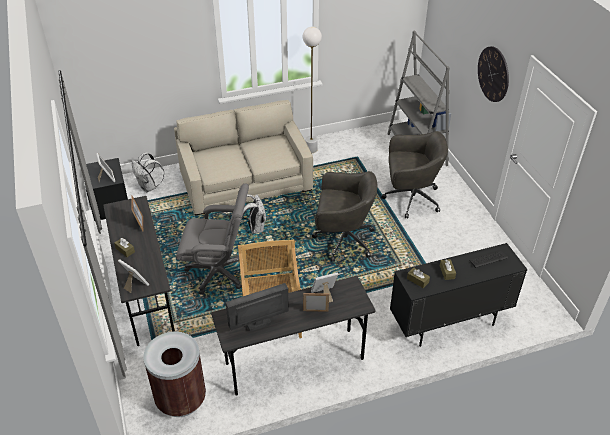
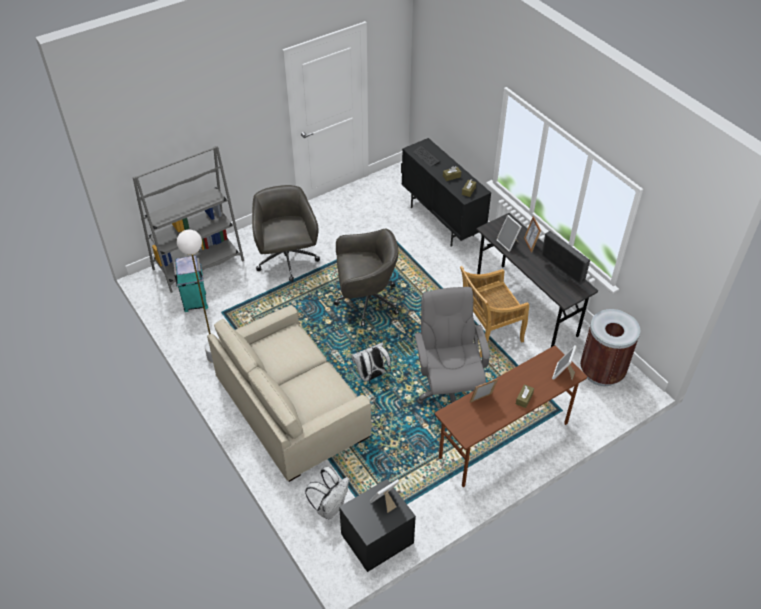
camera: 105 degrees left, 5 degrees up
grey desk [103,196,175,346] -> brown desk [435,346,587,487]
grey office chair [312,171,377,262] -> grey office chair turned 90 degrees clockwise [334,228,399,326]
wall clock [478,46,509,102] -> none
none -> turquoise trash can [173,256,208,312]

